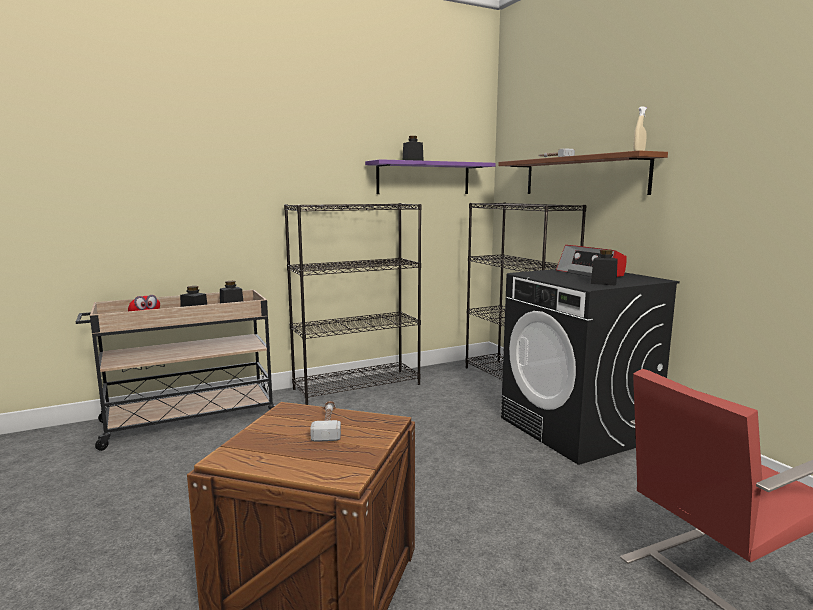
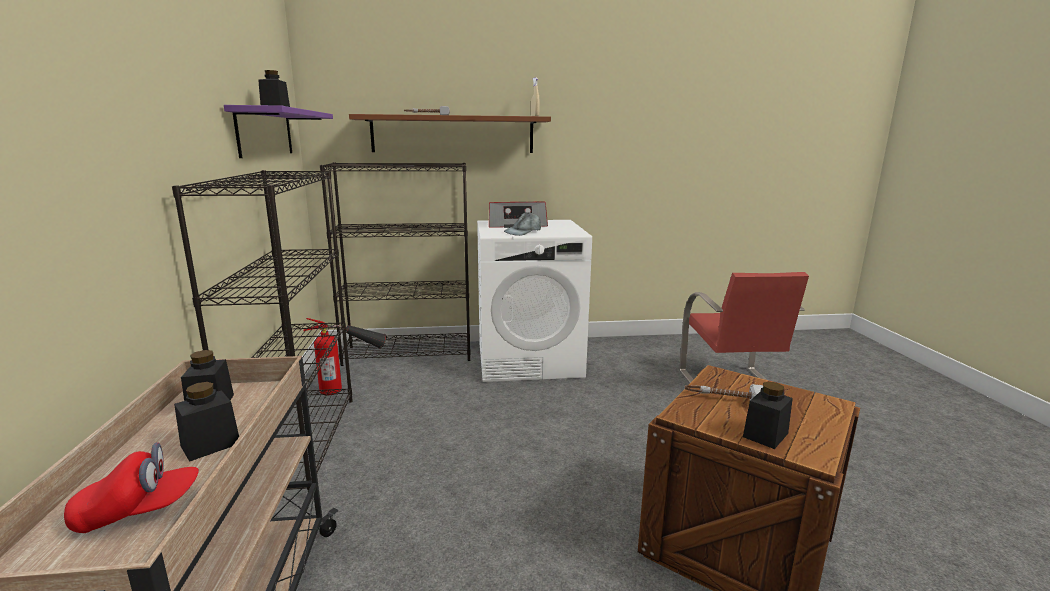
camera: 70 degrees left, 5 degrees up
black washing machine [501,269,680,465] -> white washing machine [477,220,592,382]
black jar [591,250,618,285] -> black jar moved to [743,381,793,449]
none -> fire extinguisher [303,318,386,395]
none -> grey cap [504,212,541,236]

